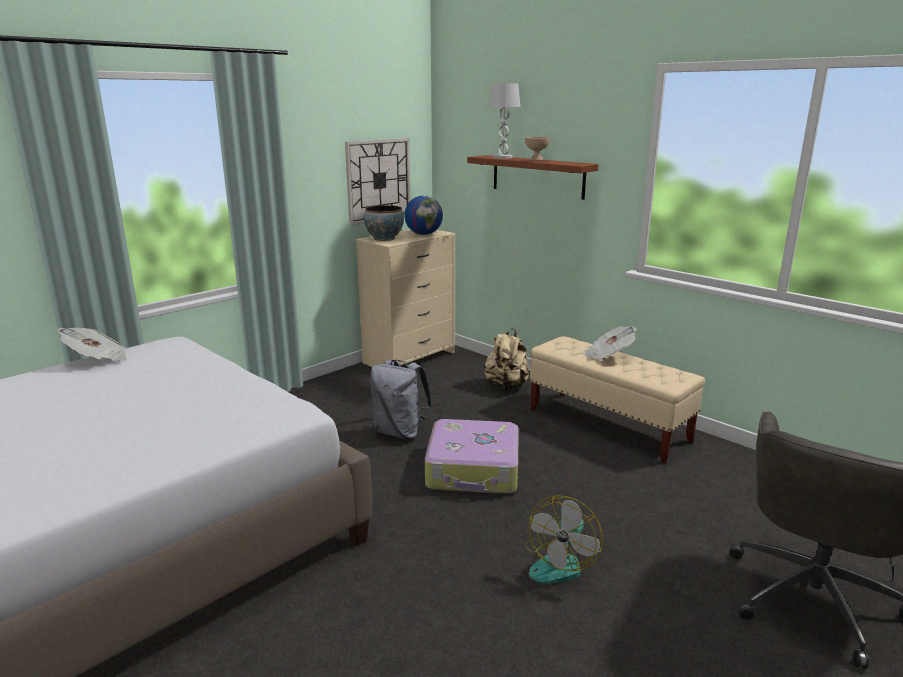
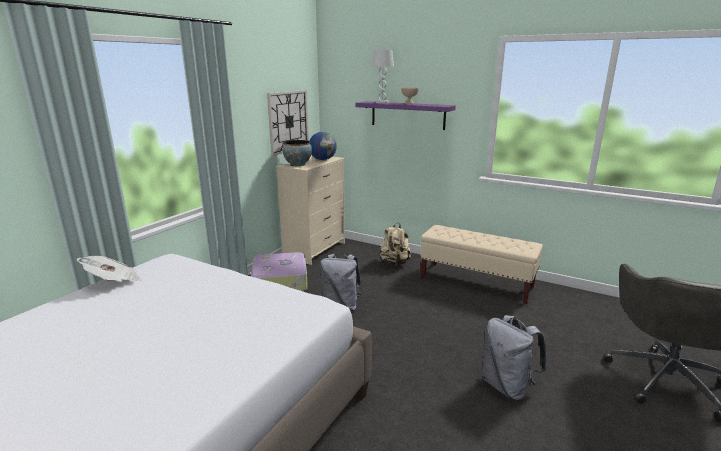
camera: 15 degrees left, 0 degrees up
suitcase [425,419,519,494] -> suitcase moved to [251,252,308,291]
brown shelf [467,155,598,200] -> purple shelf [356,101,456,130]
fan [525,495,603,583] -> grey backpack [482,315,547,401]
newspaper [582,326,637,360] -> none

